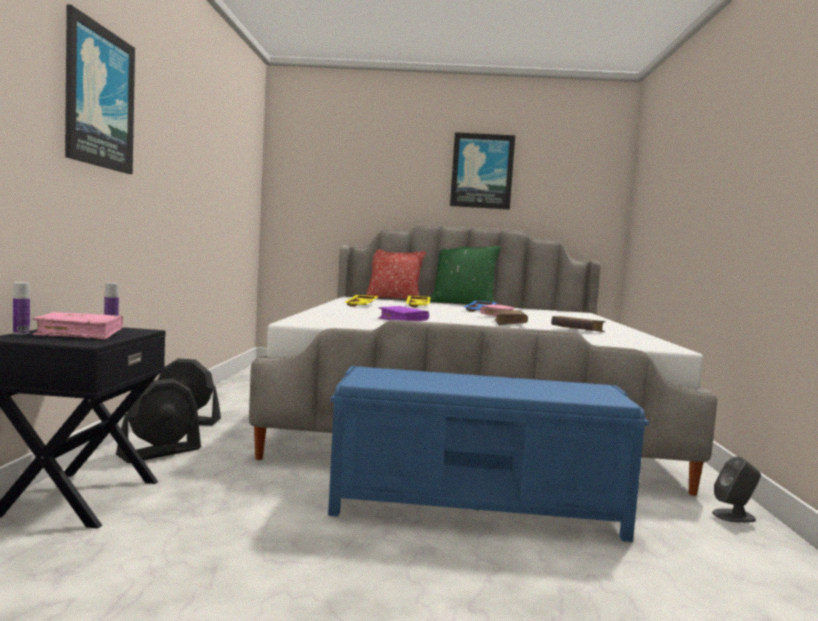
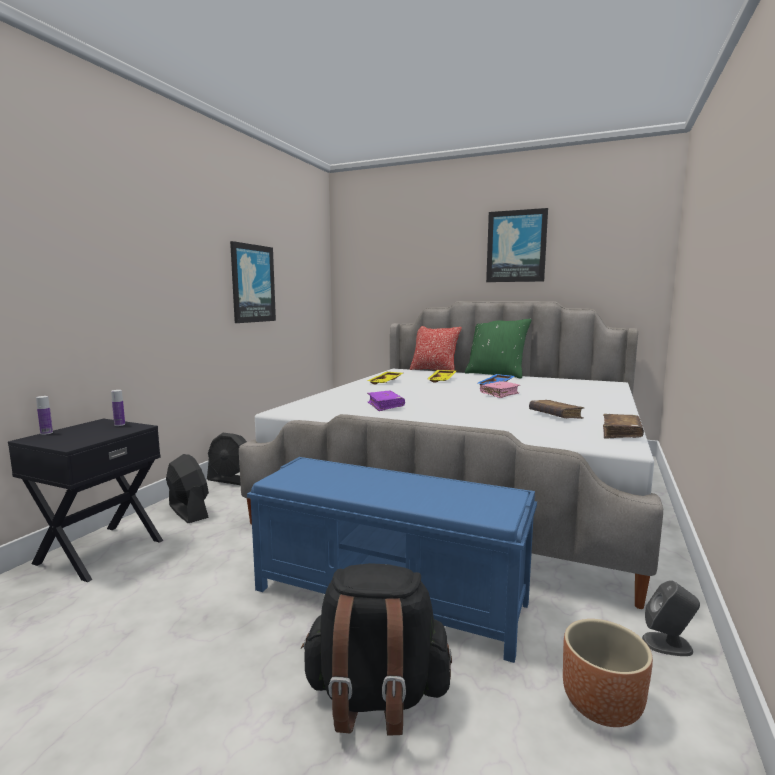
camera: 20 degrees right, 5 degrees up
pink book [32,312,123,340] -> none
picture [65,4,135,174] -> picture moved to [230,241,276,323]
black fan [116,378,201,463] -> black fan turned 105 degrees counterclockwise [166,454,209,523]
brown book [494,310,528,325] -> brown book moved to [603,414,644,439]
none -> black backpack [301,563,452,736]
none -> brown planter [563,619,653,727]

